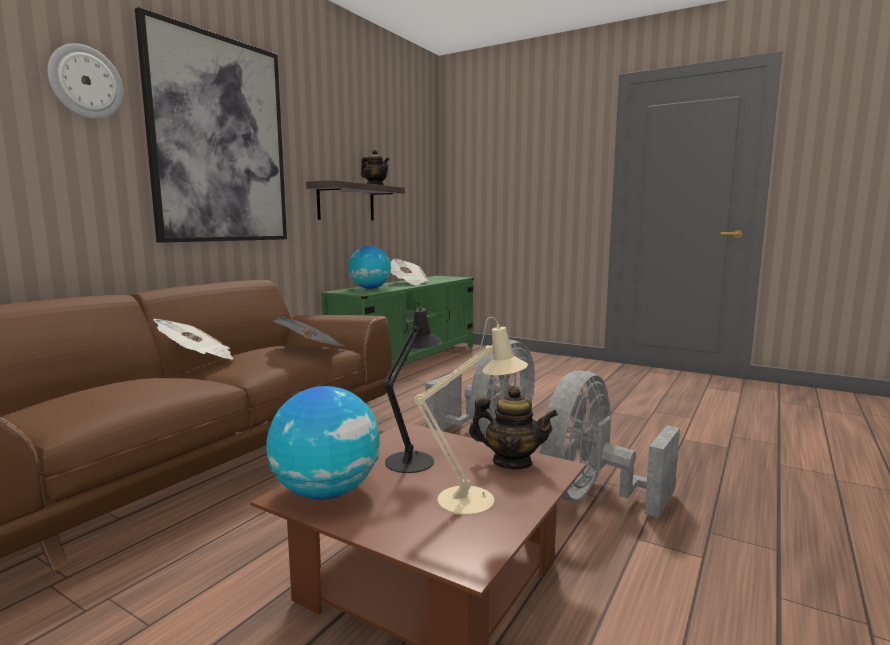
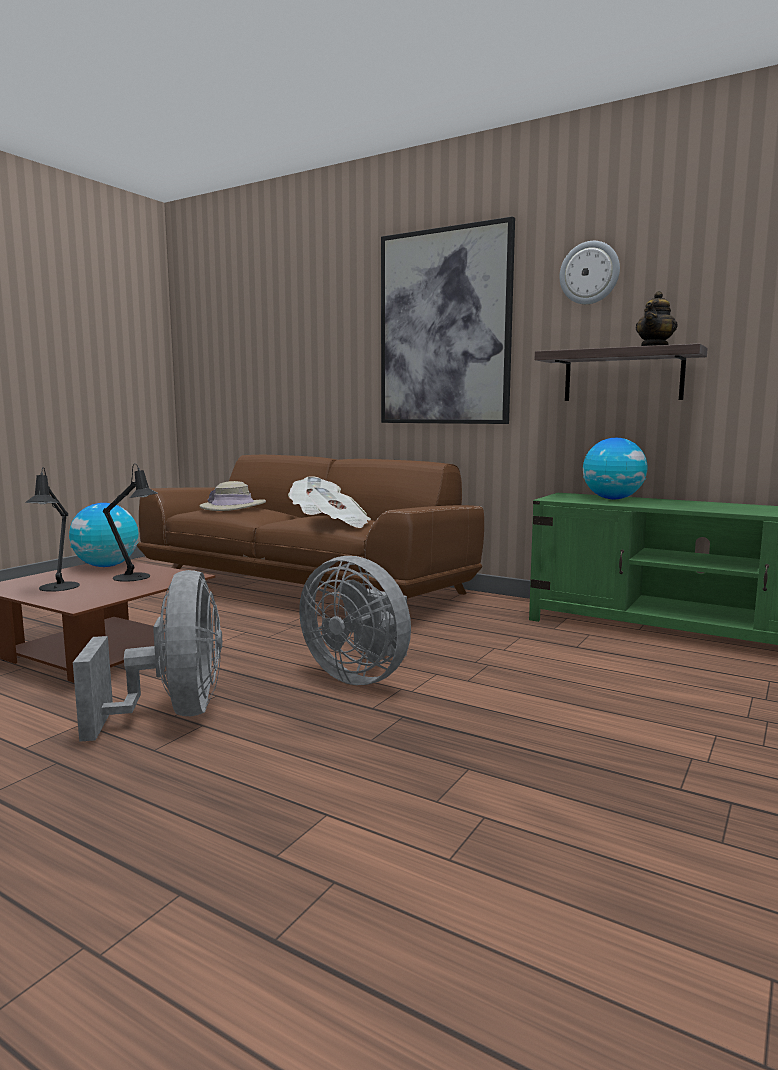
camera: 90 degrees right, 0 degrees up
wall clock [48,43,123,119] -> wall clock moved to [560,241,620,304]
newspaper [391,259,428,285] -> none
beige table lamp [415,317,528,515] -> black table lamp [26,467,80,592]
teapot [469,386,558,469] -> none
grey fan [540,371,680,518] -> grey fan turned 45 degrees clockwise [73,570,222,742]
none -> beige hat [200,481,266,511]

